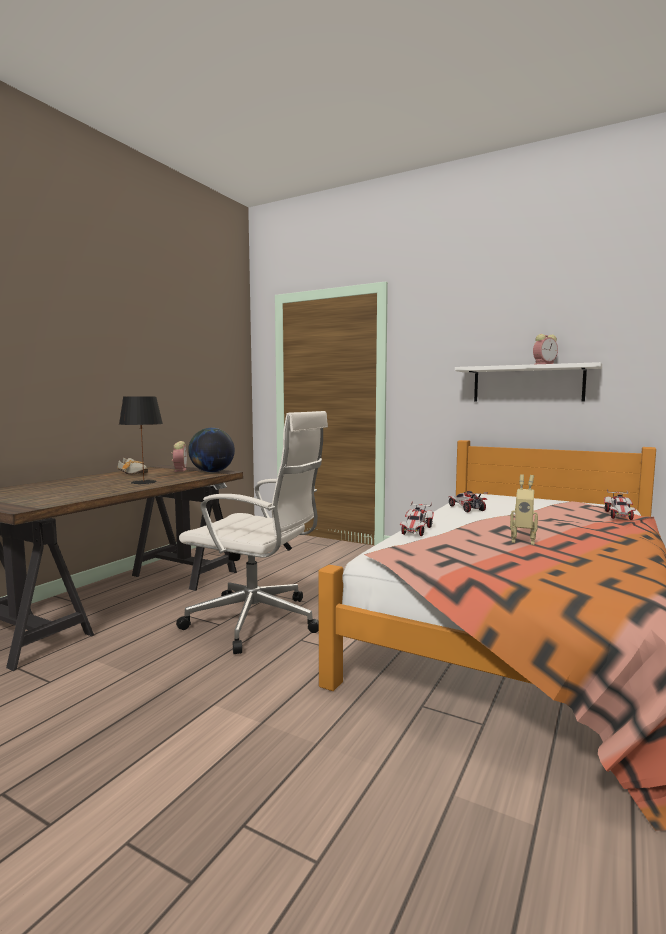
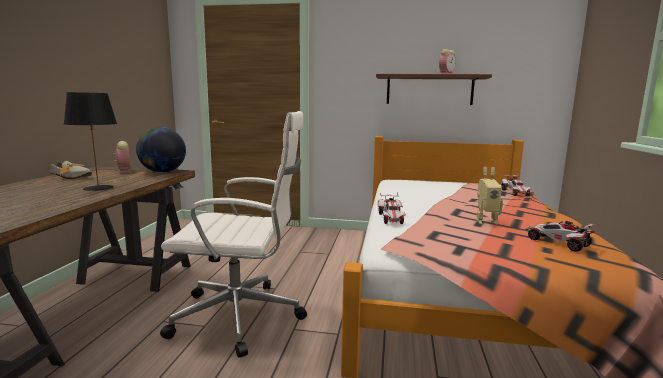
camera: 20 degrees left, 5 degrees up
toy car [449,491,488,513] -> toy car moved to [525,221,600,252]
white shelf [455,362,602,402] -> brown shelf [376,74,492,105]

